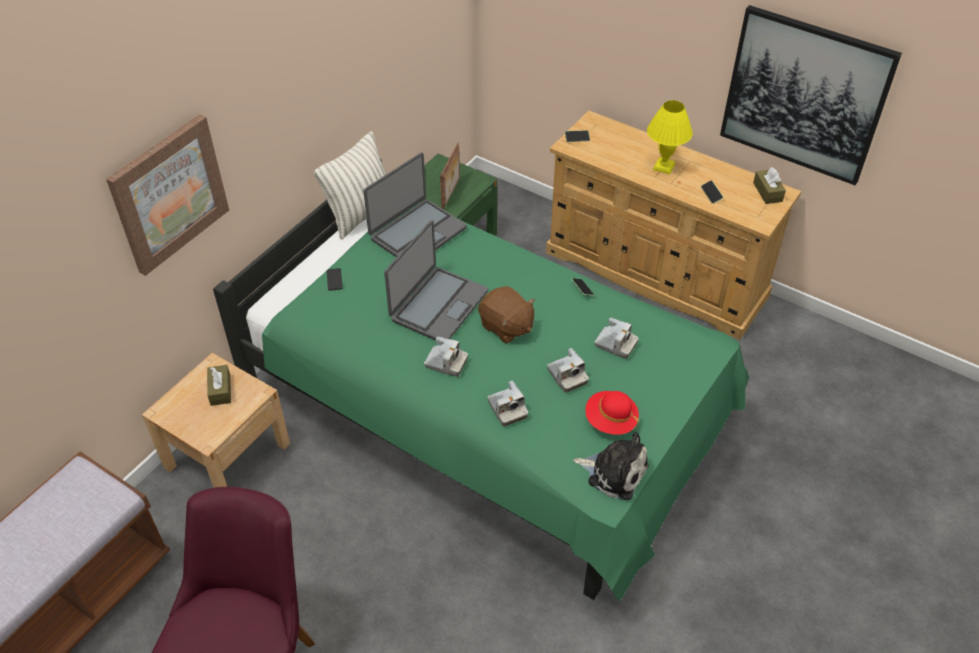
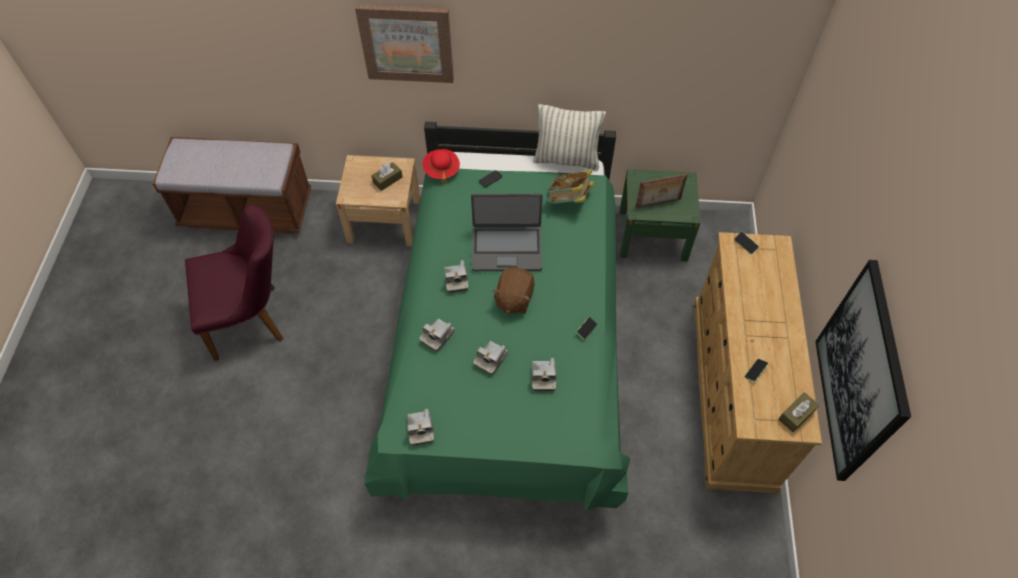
camera: 60 degrees right, 10 degrees up
laptop [363,152,467,257] -> book [546,170,594,204]
plush toy [573,432,648,500] -> camera [407,409,434,446]
red hat [585,391,639,435] -> red hat moved to [423,149,460,184]
yellow table lamp [647,100,693,174] -> none

